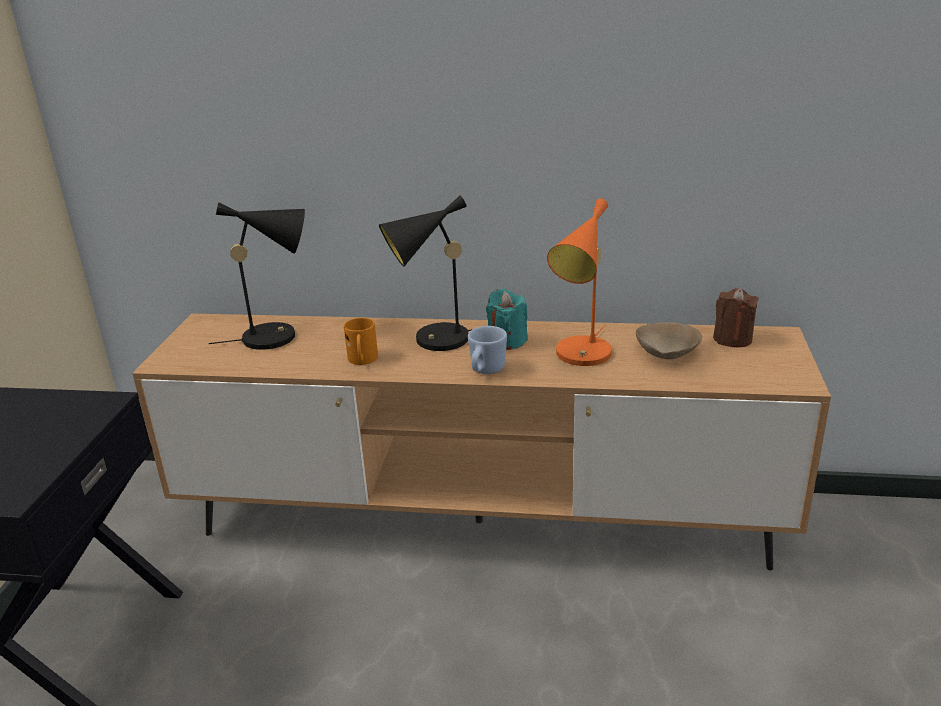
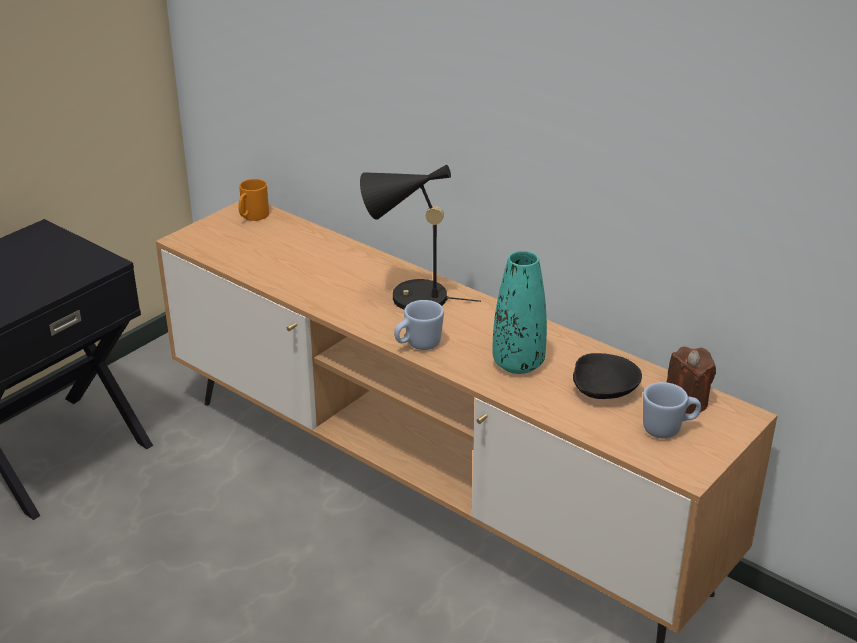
camera: 30 degrees right, 5 degrees up
black table lamp [209,202,305,350] -> none
orange mug [344,318,378,365] -> orange mug moved to [238,179,269,221]
turquoise candle [486,289,528,350] -> none
orange table lamp [547,199,612,366] -> turquoise vase [493,251,547,374]
beige bowl [636,322,702,359] -> black bowl [573,353,642,399]
none -> blue mug [643,382,701,439]

